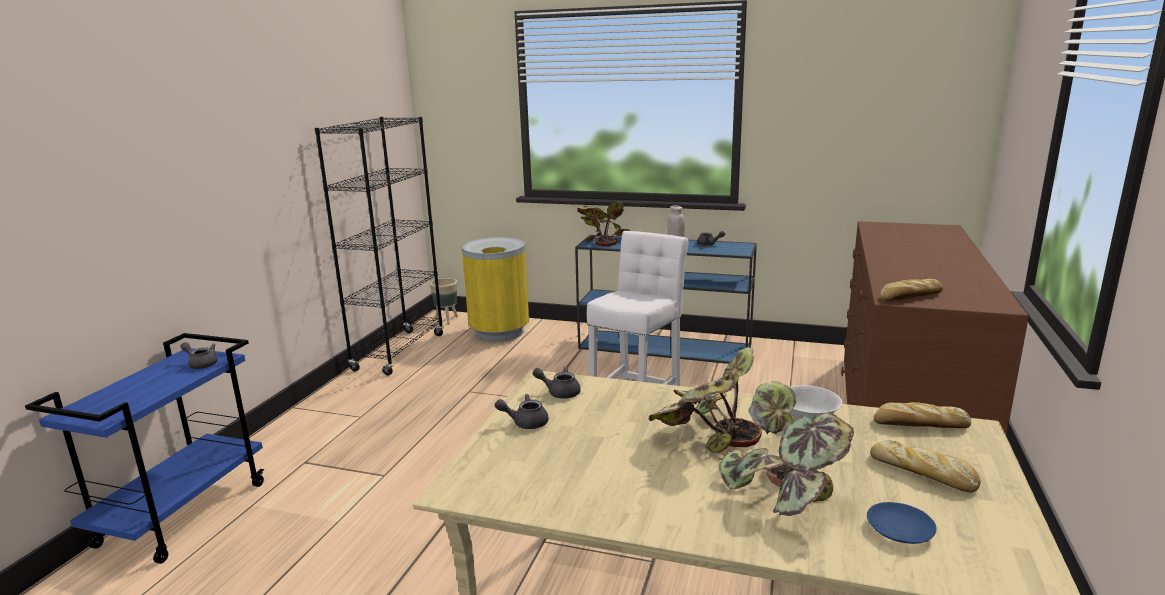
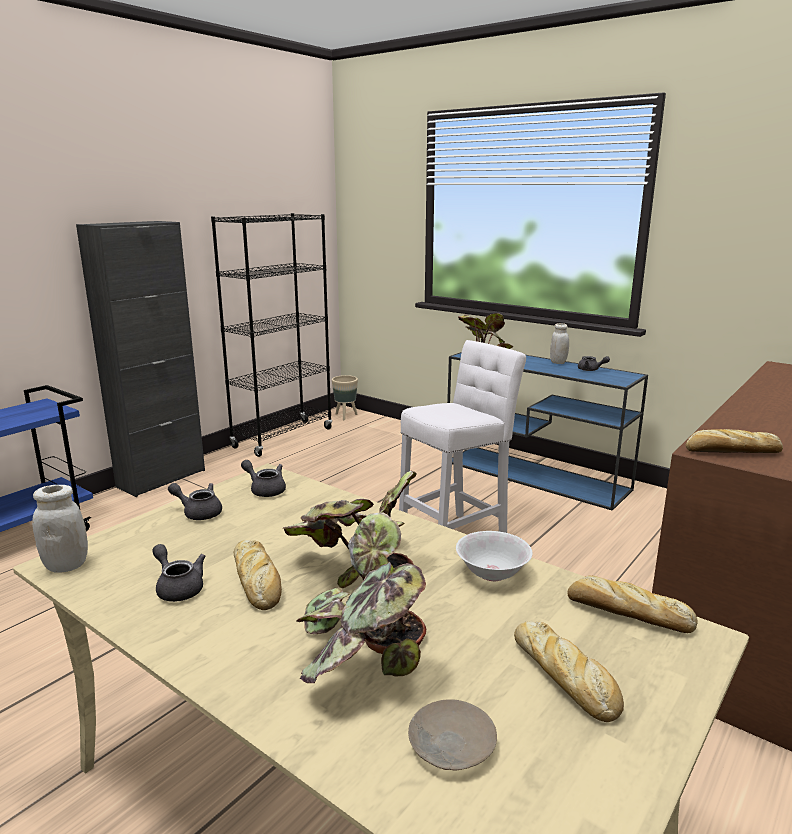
camera: 20 degrees right, 0 degrees up
grey teapot [180,342,218,369] -> grey teapot moved to [152,544,205,602]
yellow trash can [462,237,529,342] -> none
blue plate [867,502,937,544] -> beige plate [408,699,497,771]
none -> white jar [32,485,88,573]
none -> black cabinet [76,221,205,497]
none -> bread [234,540,282,610]

